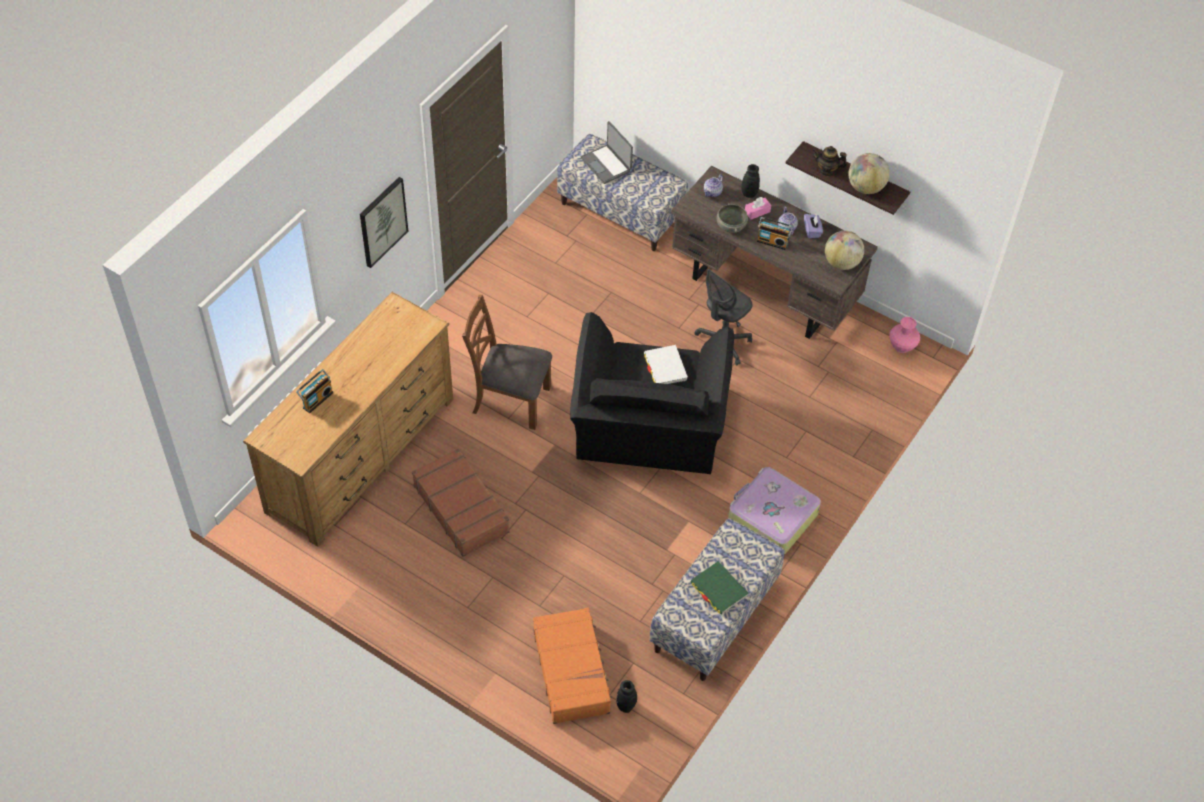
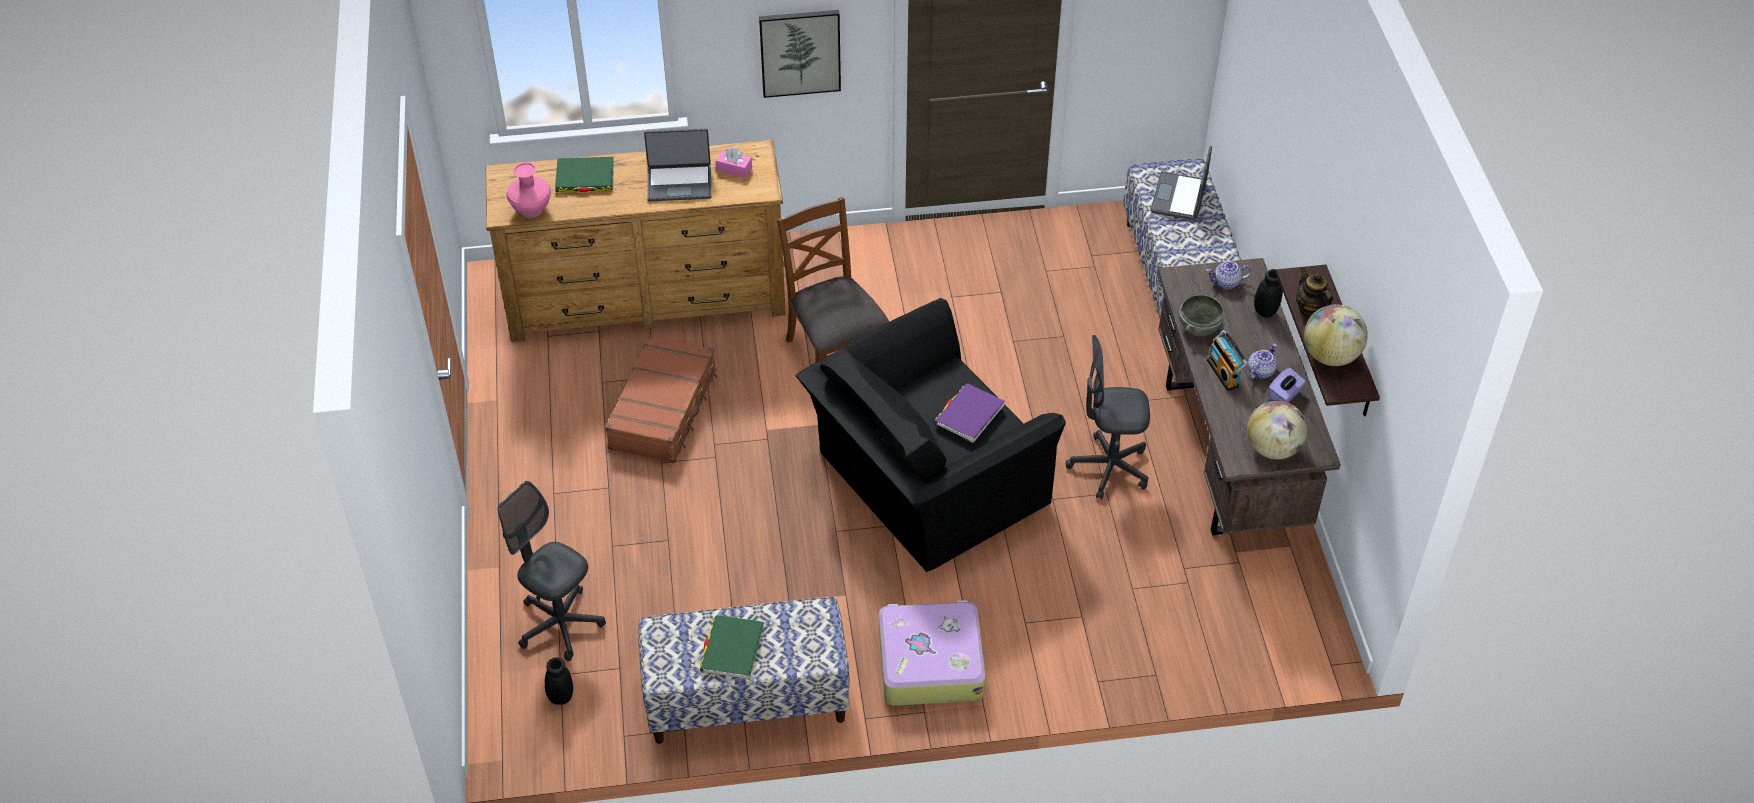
camera: 50 degrees right, 5 degrees down
radio [296,369,333,413] -> green book [555,157,614,193]
orange suitcase [533,608,613,724] -> grey office chair [498,481,606,661]
white book [644,345,688,384] -> purple book [935,383,1005,443]
pink tissue box [745,197,771,219] -> pink tissue box moved to [716,148,752,178]
pink vase [889,317,920,353] -> pink vase moved to [506,162,551,218]
none -> laptop [644,128,711,201]

